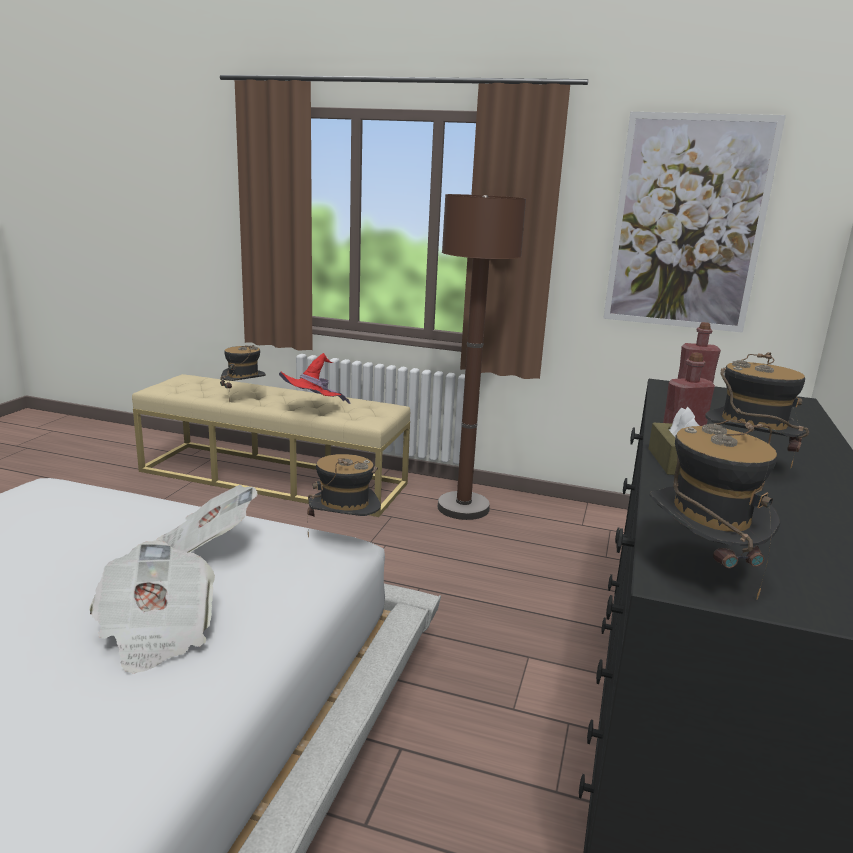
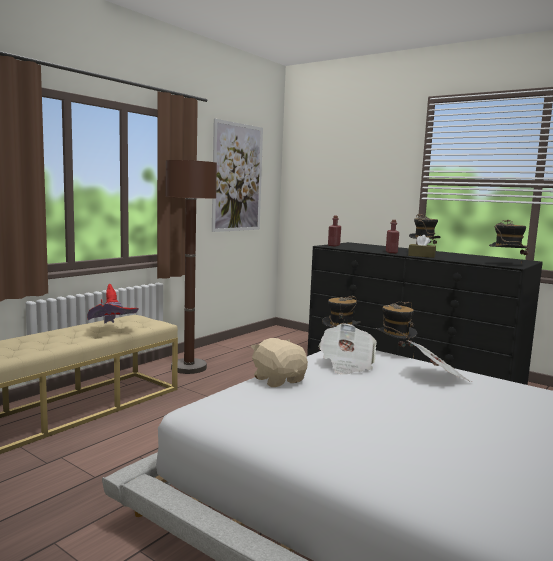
camera: 70 degrees left, 10 degrees down
hat [220,345,266,402] -> hat moved to [376,302,418,358]
none -> beige plush toy [251,338,308,387]

